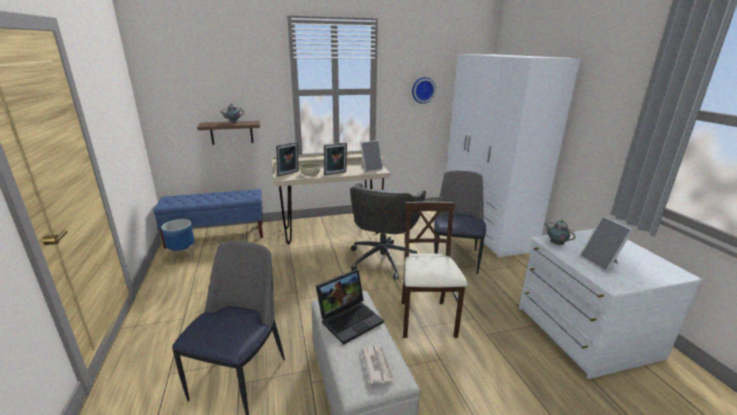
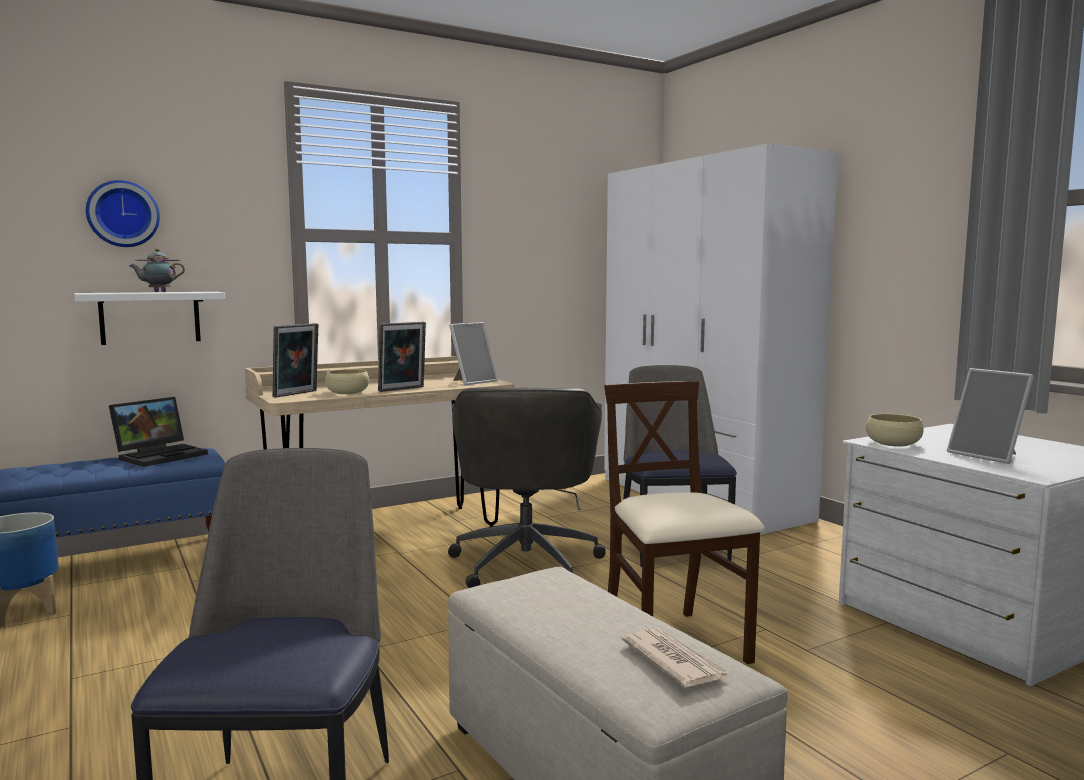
camera: 15 degrees left, 15 degrees down
brown shelf [197,121,260,145] -> white shelf [74,292,225,345]
laptop [316,269,384,345] -> laptop moved to [109,397,208,467]
wall clock [412,77,436,104] -> wall clock moved to [86,180,160,247]
teapot [545,220,575,246] -> beige bowl [866,414,924,447]

